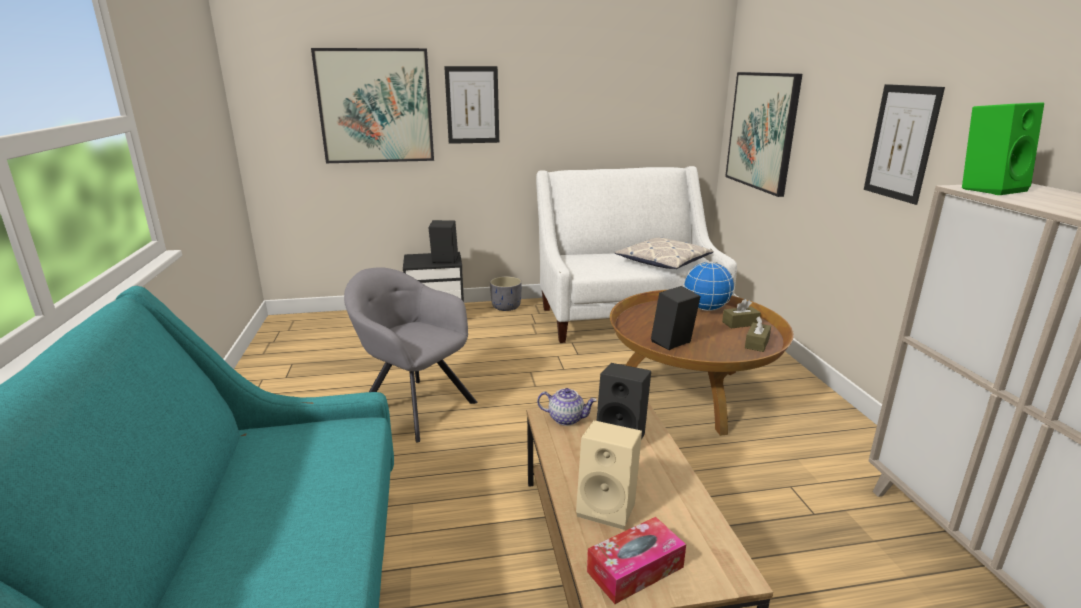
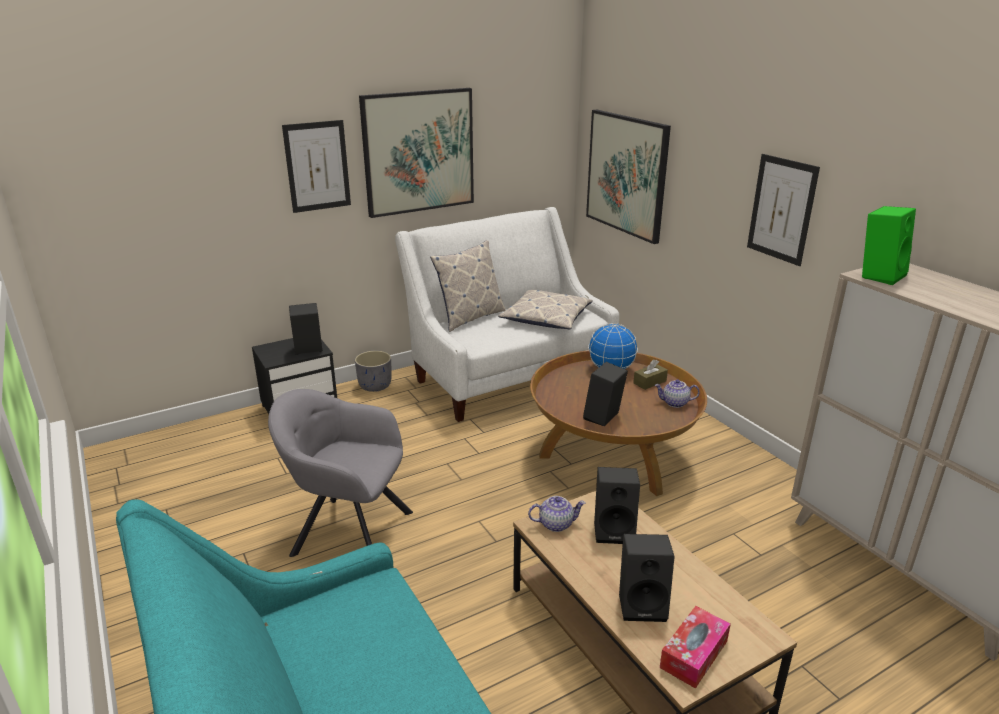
camera: 20 degrees left, 5 degrees up
picture [311,48,434,163] -> picture moved to [359,88,474,218]
beige speaker [576,420,642,530] -> black speaker [619,534,675,622]
brown tissue box [745,316,771,352] -> teapot [655,379,700,408]
none -> pillow [430,240,506,332]

